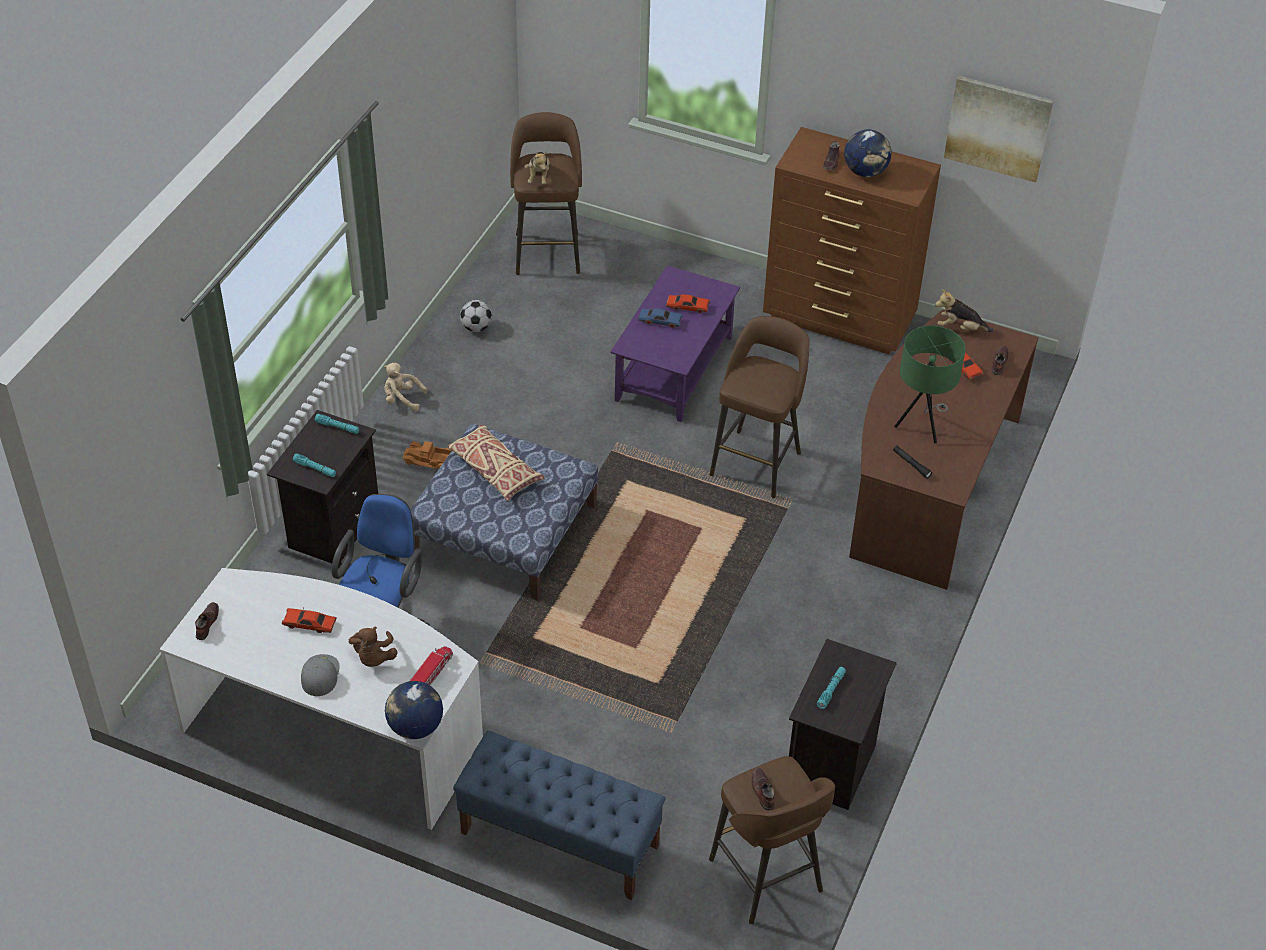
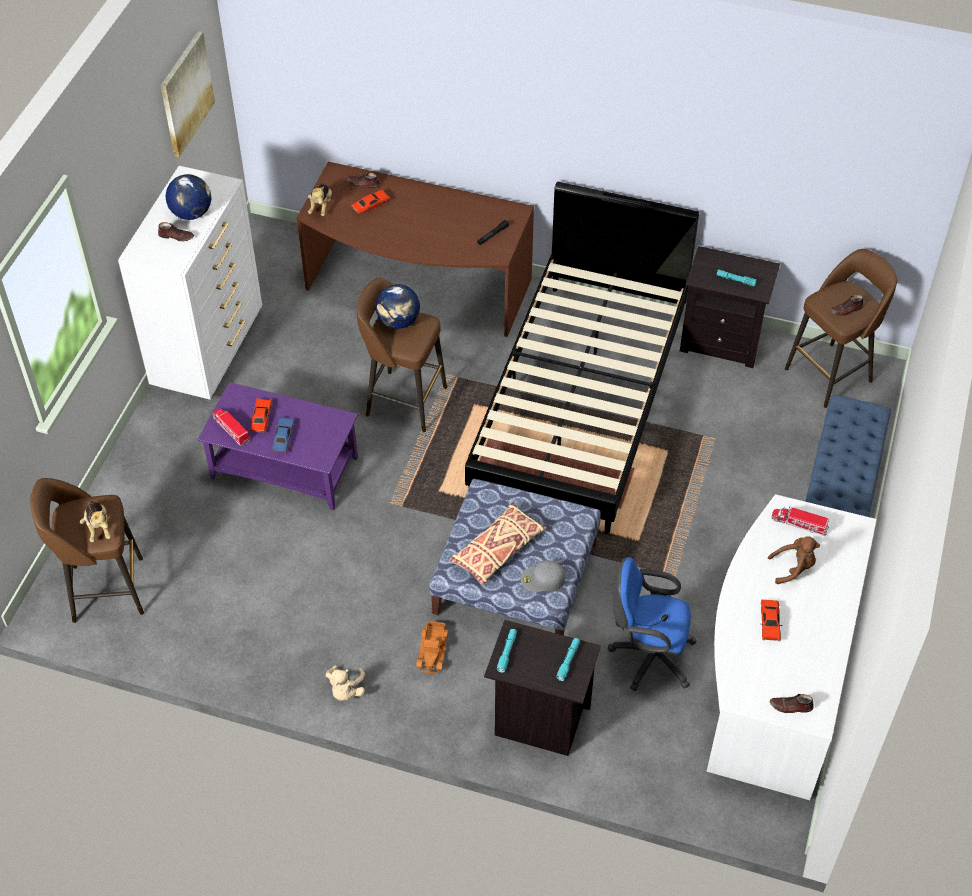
camera: 95 degrees left, 5 degrees up
grey cap [301,654,340,696] -> grey cap moved to [521,560,565,592]
globe [385,681,443,739] -> globe moved to [376,284,420,329]
football [460,300,492,332] -> none
plush toy [525,151,550,185] -> plush toy turned 75 degrees clockwise [80,501,111,542]
brown dresser [763,127,941,354] -> white dresser [118,166,262,400]
green table lamp [894,325,966,443] -> none
none -> toy truck [212,409,250,446]
none -> black bed [465,182,699,534]

